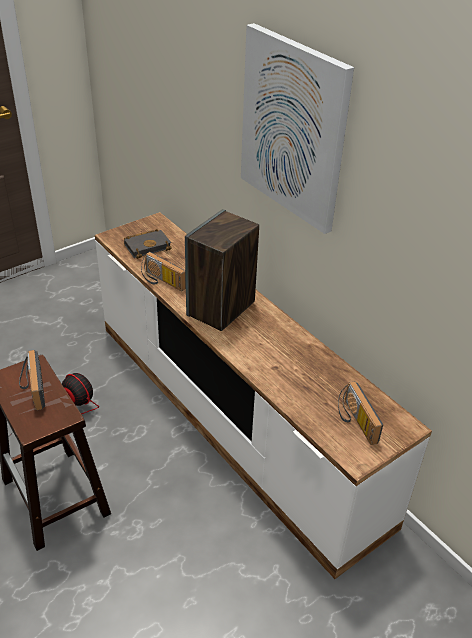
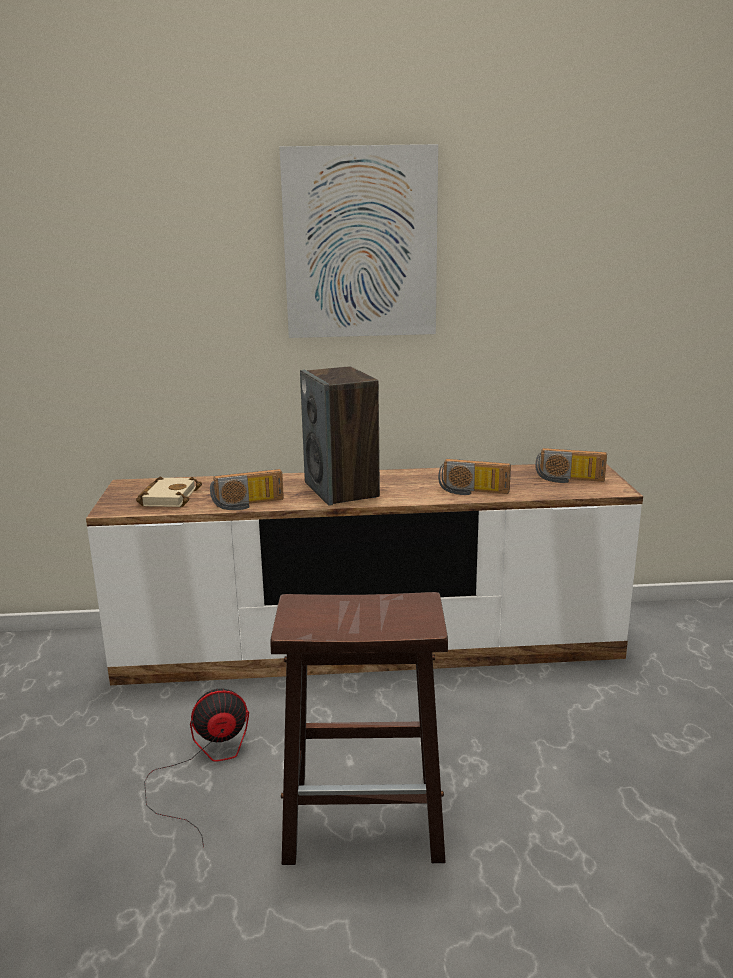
camera: 55 degrees left, 20 degrees down
radio [19,350,45,410] -> radio moved to [438,459,511,495]
black book [124,229,172,259] -> beige book [136,476,202,507]

